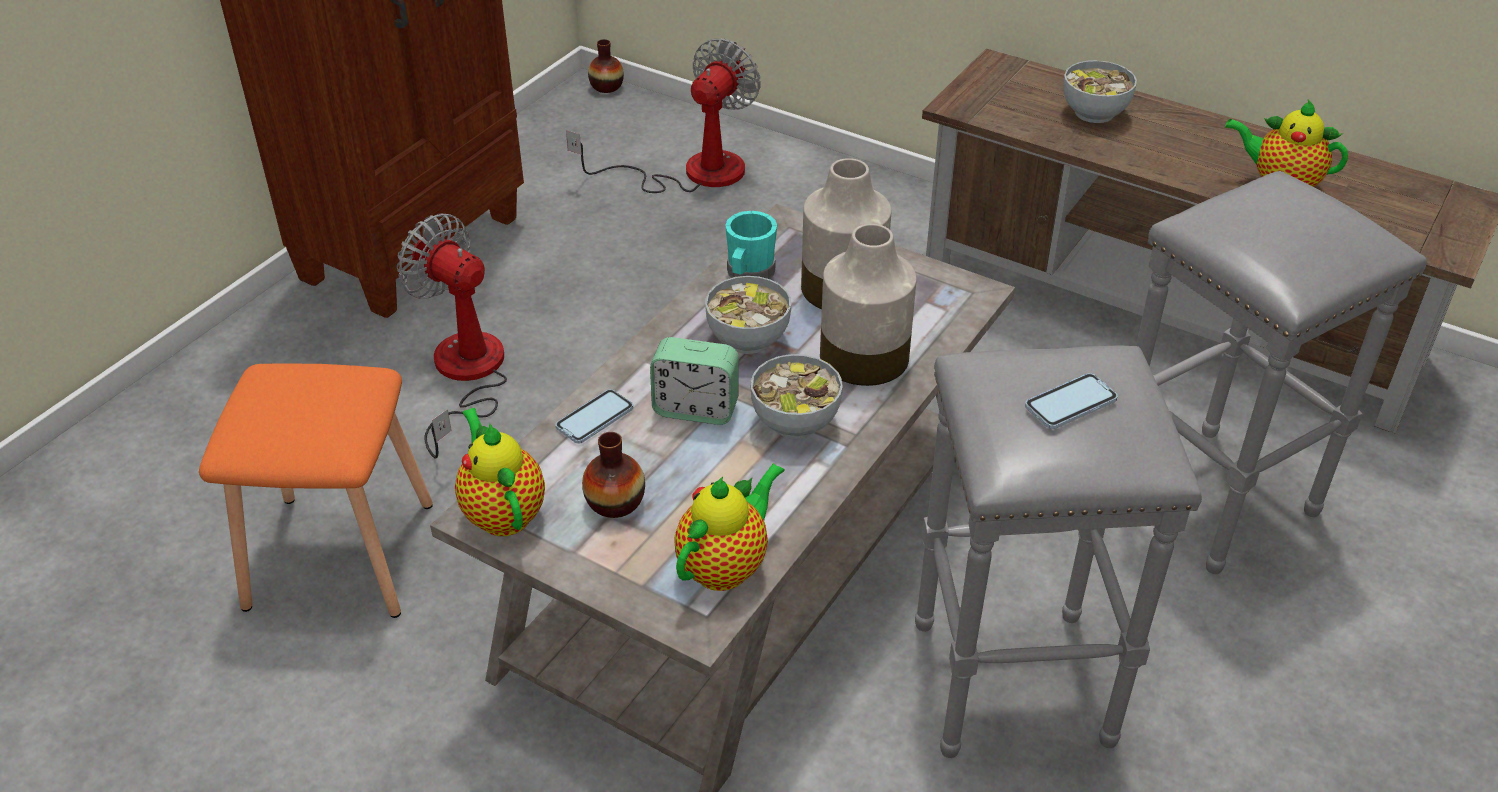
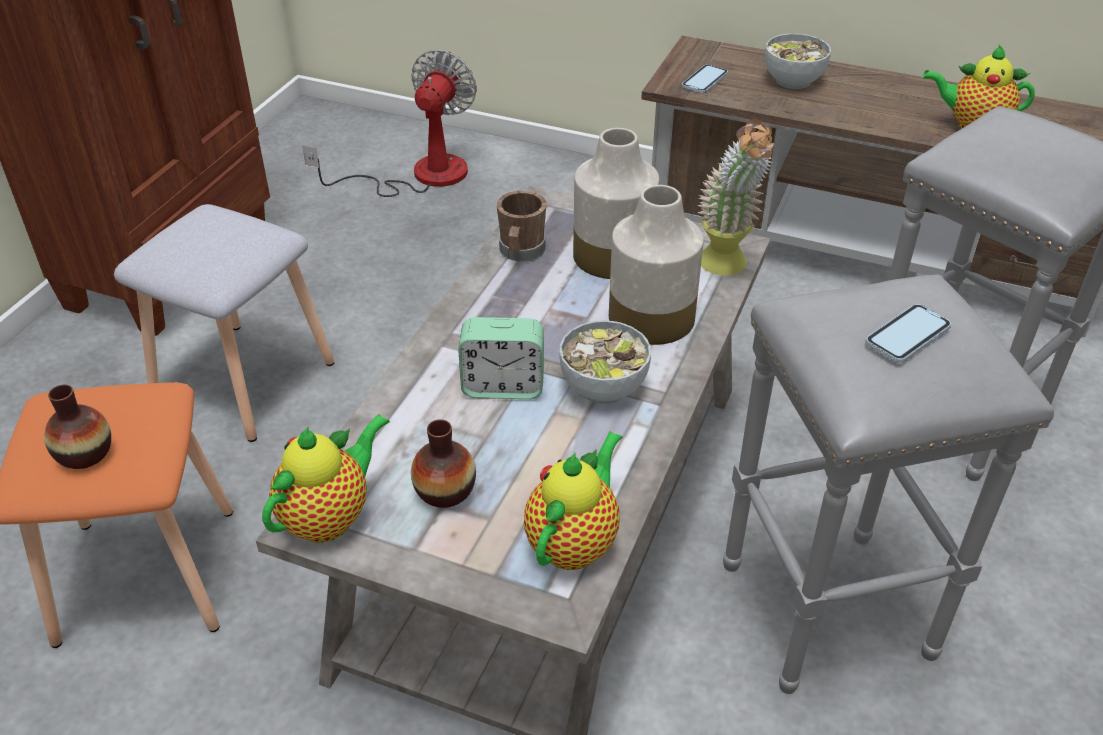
camera: 10 degrees left, 0 degrees up
fan [397,213,507,459] -> grey stool [114,204,334,442]
teapot [455,408,545,536] -> teapot turned 75 degrees clockwise [262,414,390,543]
phone [556,389,633,444] -> phone moved to [682,64,728,93]
vase [588,39,624,93] -> vase moved to [44,385,111,469]
bowl [705,276,791,354] -> none
turquoise mug [725,211,777,279] -> brown mug [497,190,546,262]
none -> potted plant [698,119,776,275]

